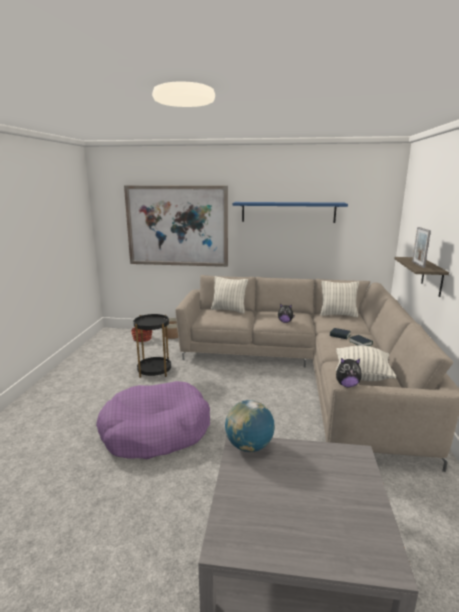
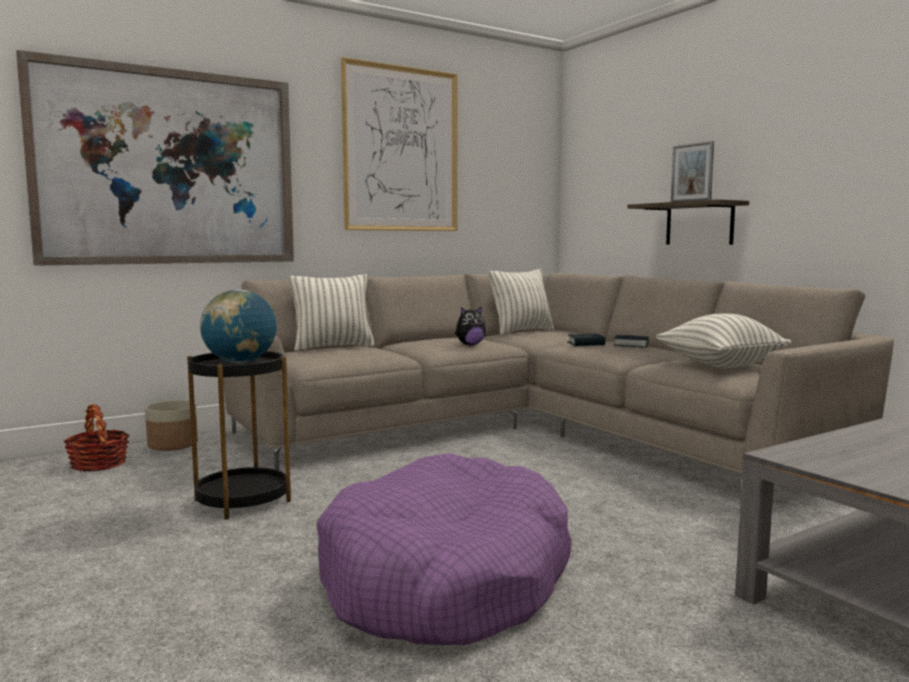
camera: 40 degrees left, 10 degrees down
globe [225,400,275,452] -> globe moved to [200,289,277,363]
blue shelf [232,202,348,223] -> picture [341,57,457,231]
plush toy [336,358,362,387] -> none

